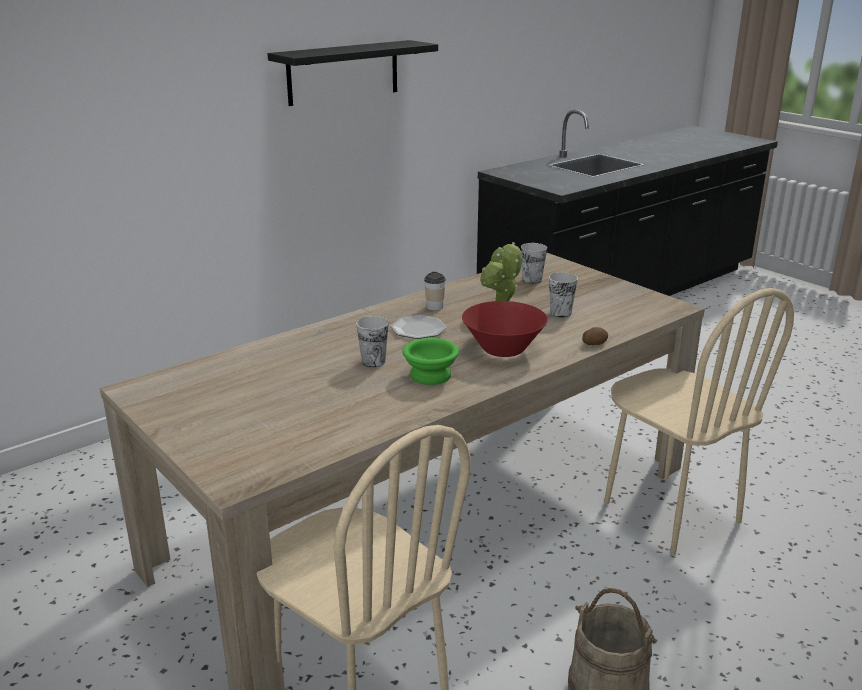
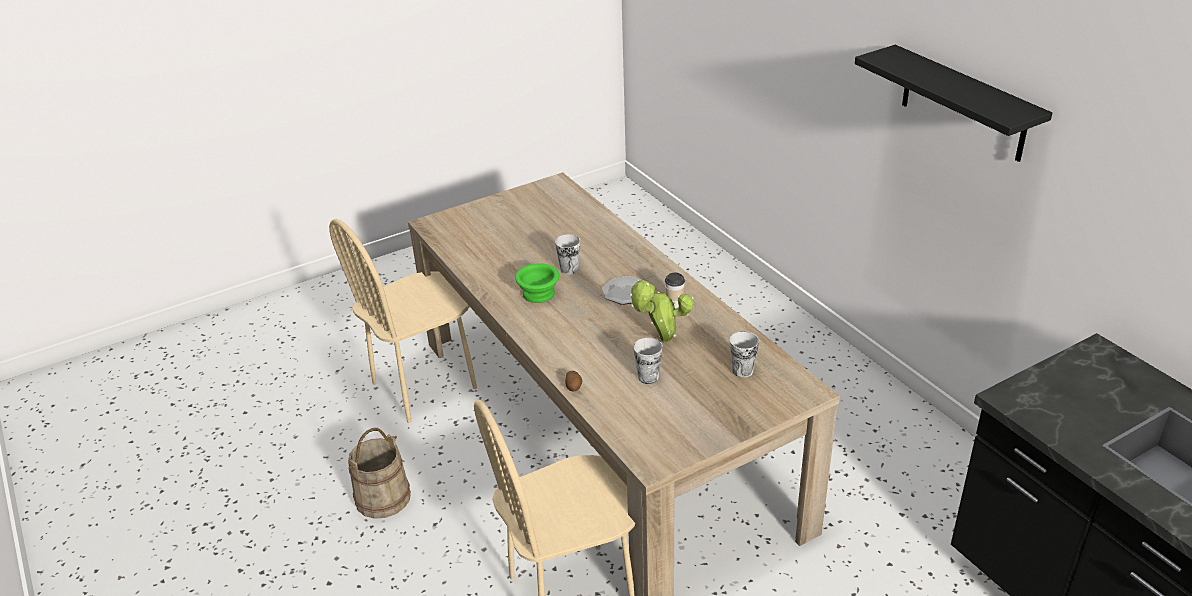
camera: 100 degrees right, 10 degrees up
red bowl [462,301,548,357] -> none

